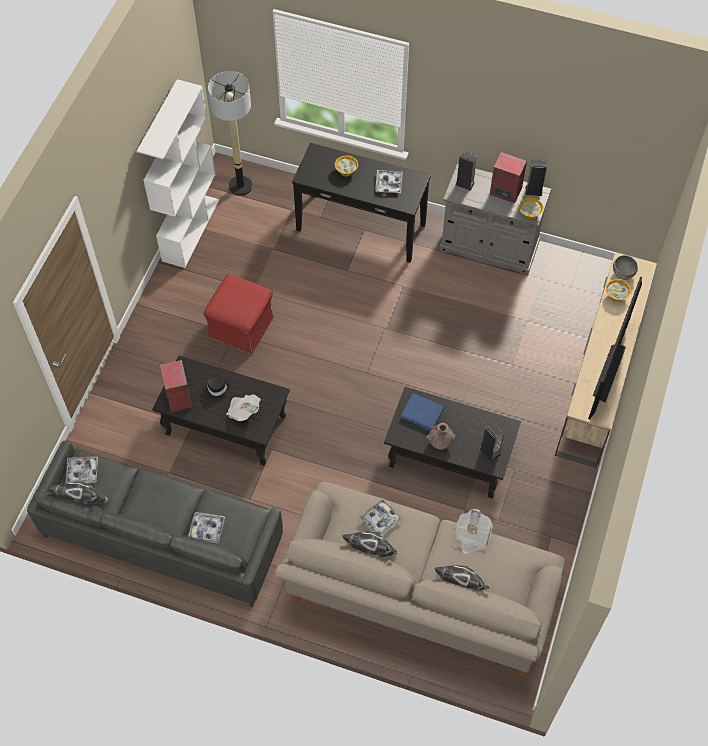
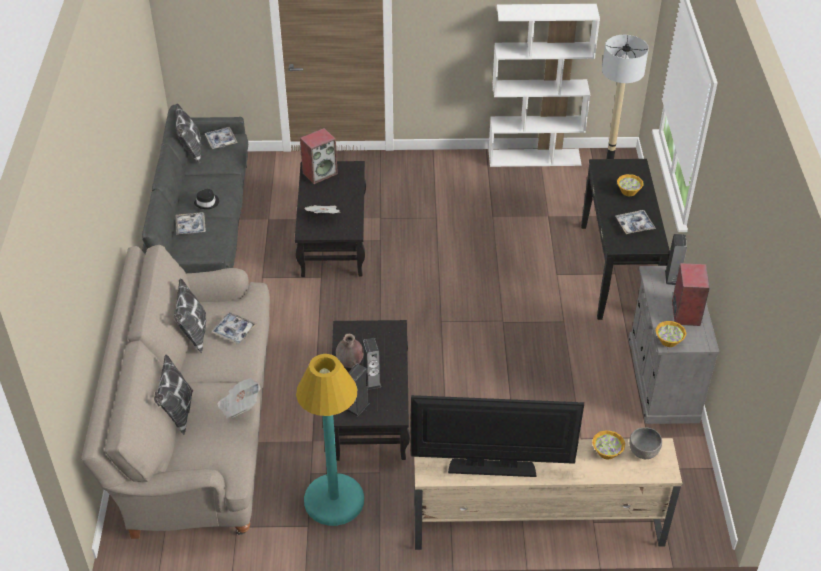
camera: 70 degrees right, 15 degrees down
red ottoman [203,274,274,354] -> none
black hat [204,376,229,398] -> black hat moved to [194,189,219,209]
blue book [401,393,444,430] -> none
speaker [525,159,547,196] -> speaker moved to [363,338,381,390]
none -> turquoise floor lamp [296,354,364,526]

